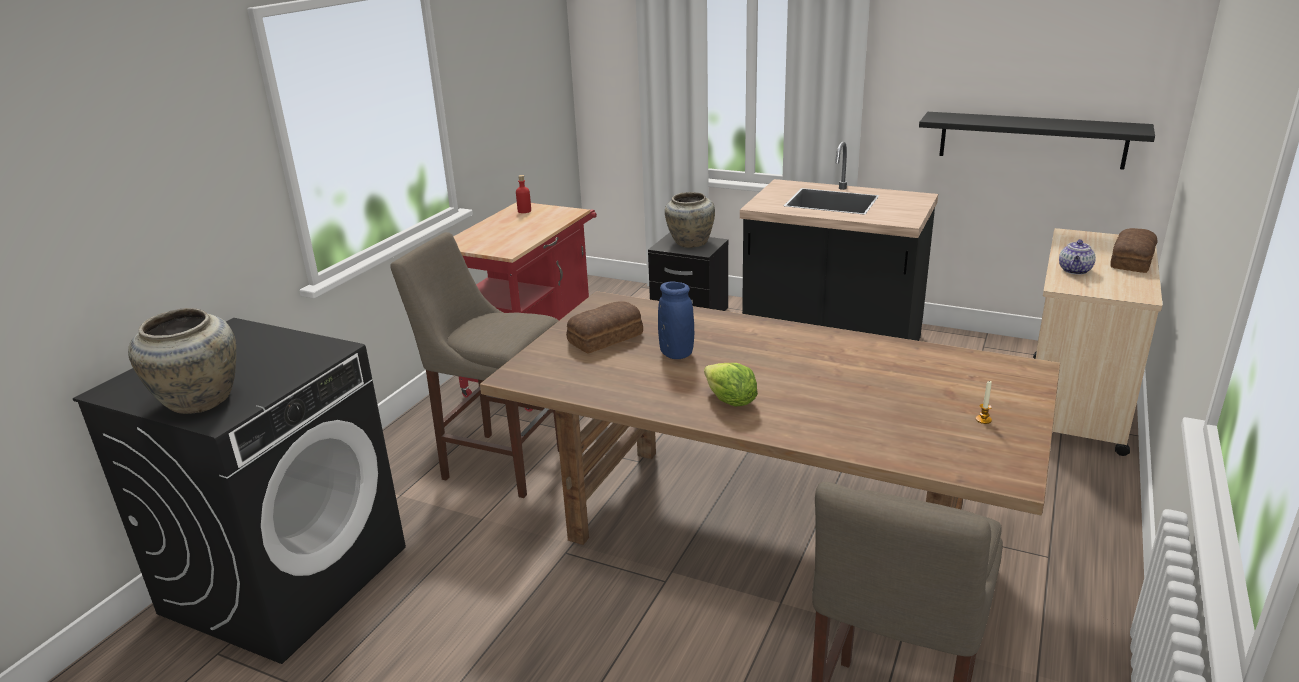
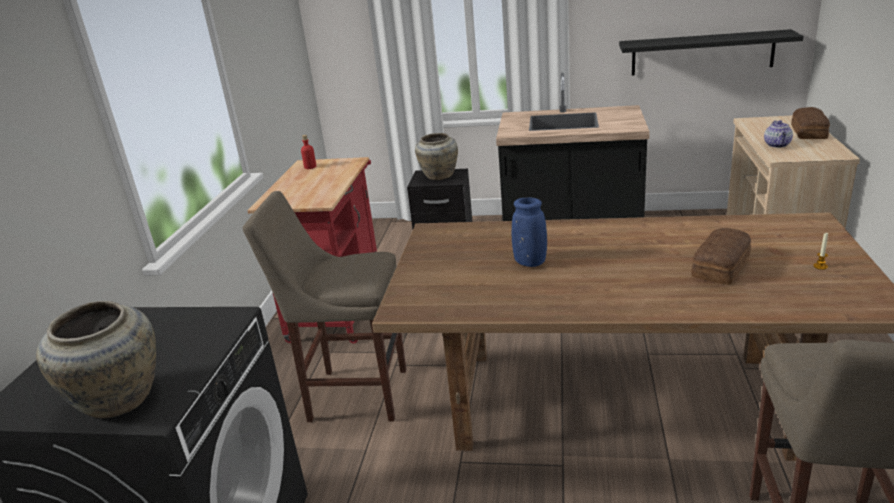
camera: 15 degrees left, 0 degrees up
bread [566,301,643,353] -> bread moved to [692,228,751,285]
lettuce [704,363,758,407] -> none

